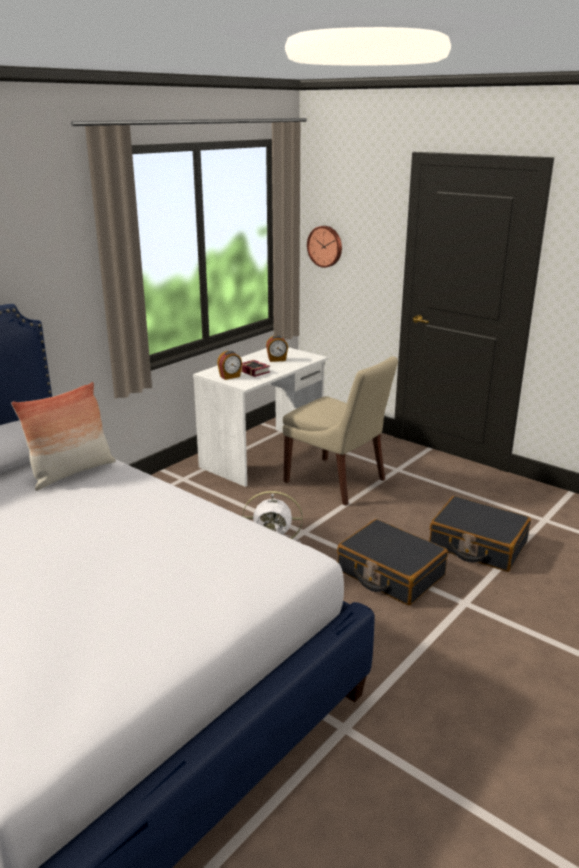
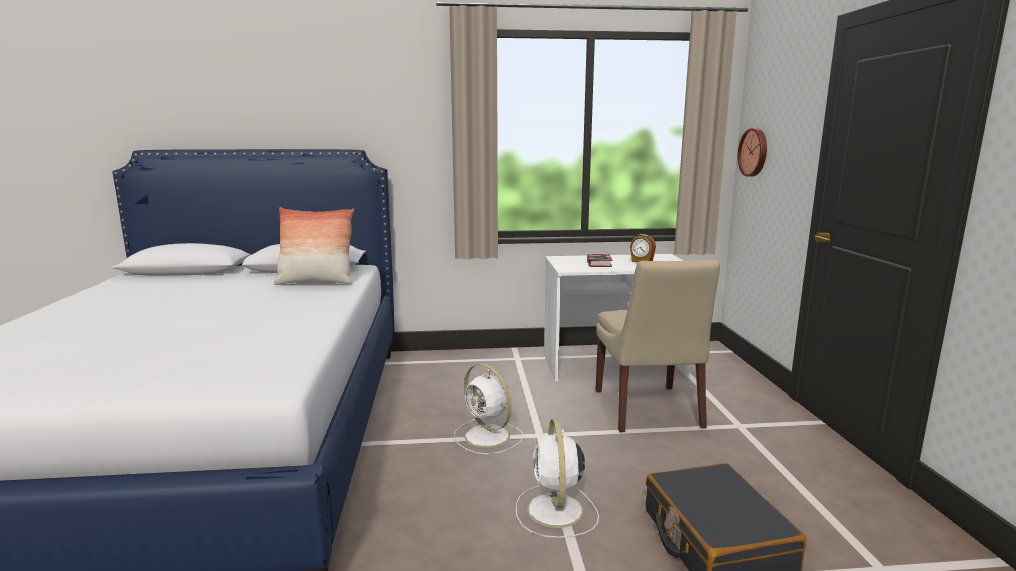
camera: 45 degrees right, 10 degrees down
alarm clock [217,351,242,380] -> none
black suitcase [337,519,448,605] -> white fan [516,419,599,538]

